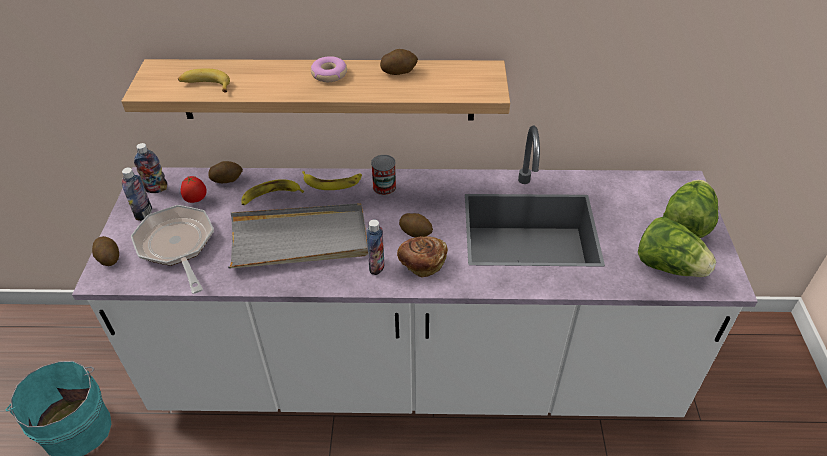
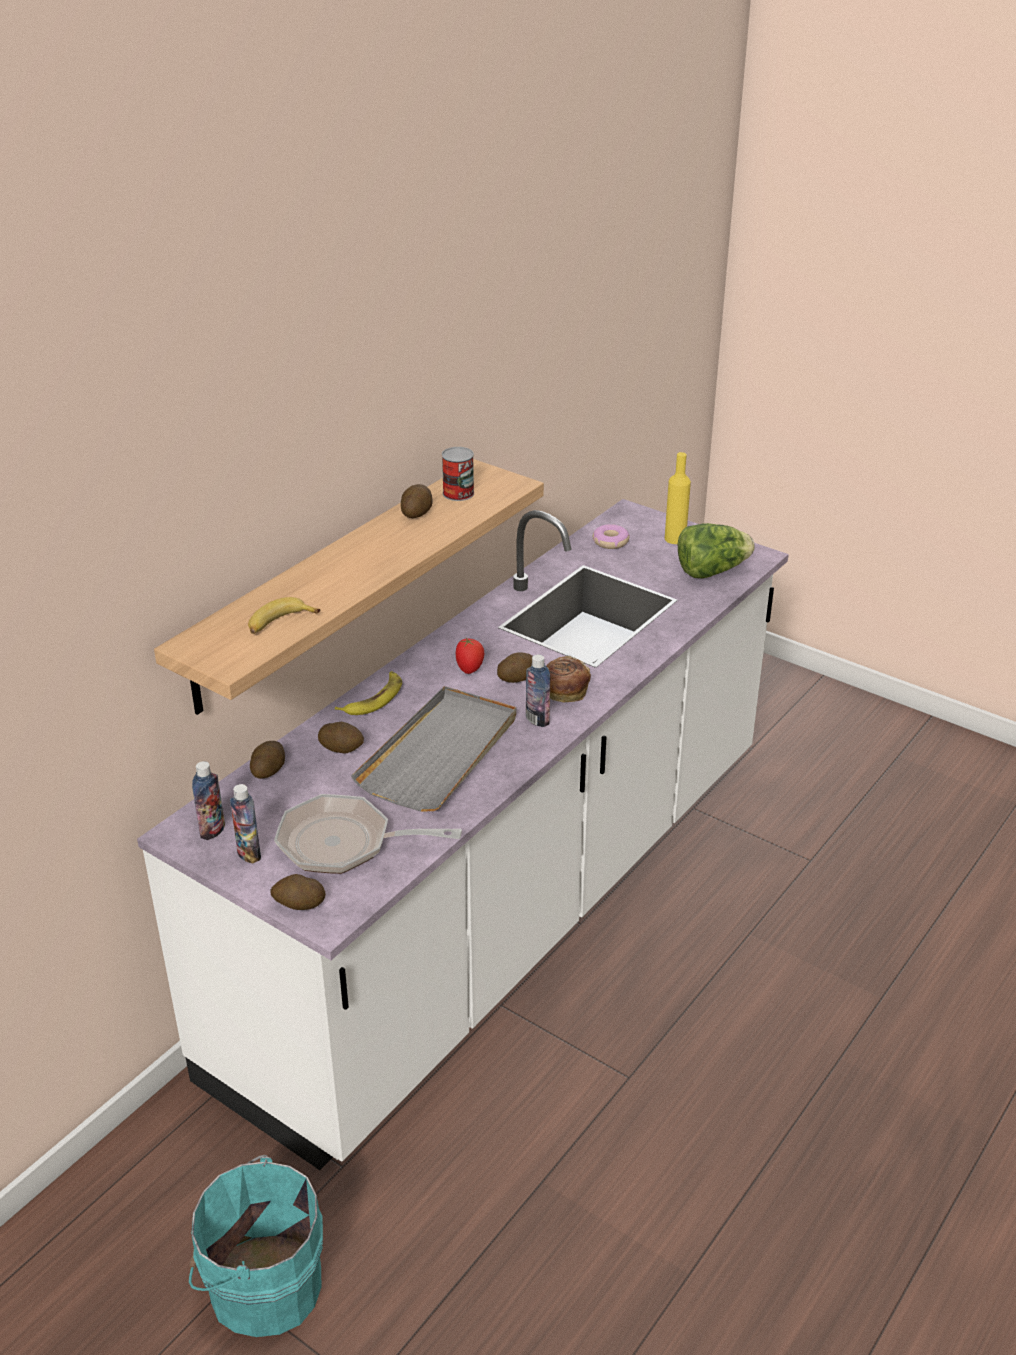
camera: 55 degrees left, 10 degrees down
tomato [181,176,207,203] -> tomato moved to [456,638,484,674]
banana [242,179,304,205] -> potato [318,722,364,754]
donut [311,56,347,82] -> donut moved to [593,524,630,549]
can [371,155,396,196] -> can moved to [442,447,474,501]
lettuce [663,180,718,238] -> yellow bottle [665,452,691,544]

